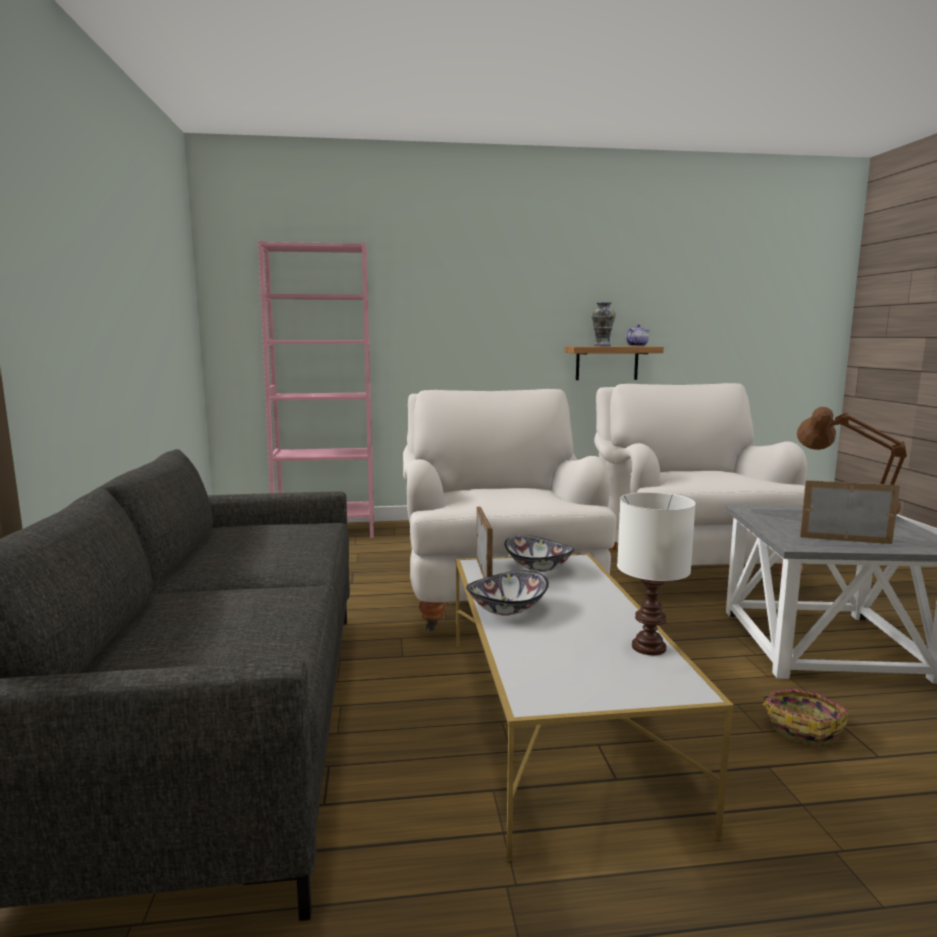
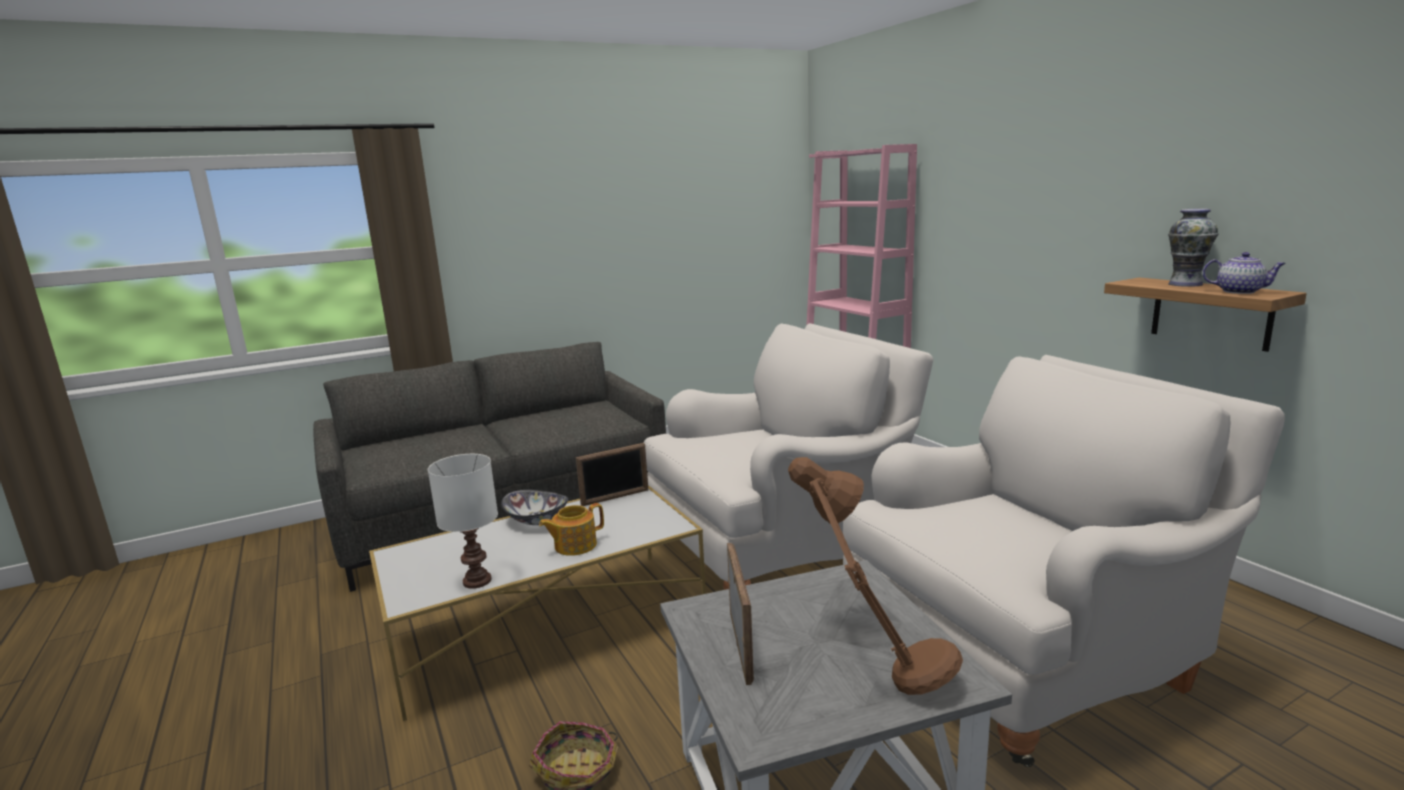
camera: 70 degrees right, 5 degrees up
bowl [505,535,574,572] -> none
none -> teapot [539,503,604,556]

